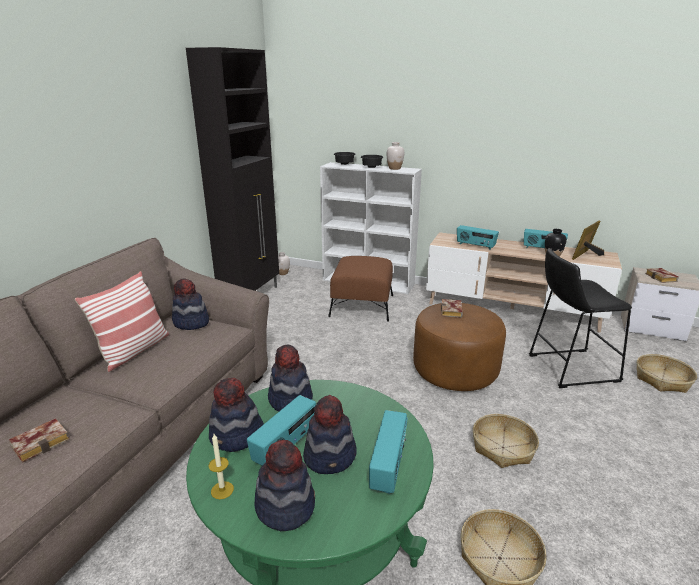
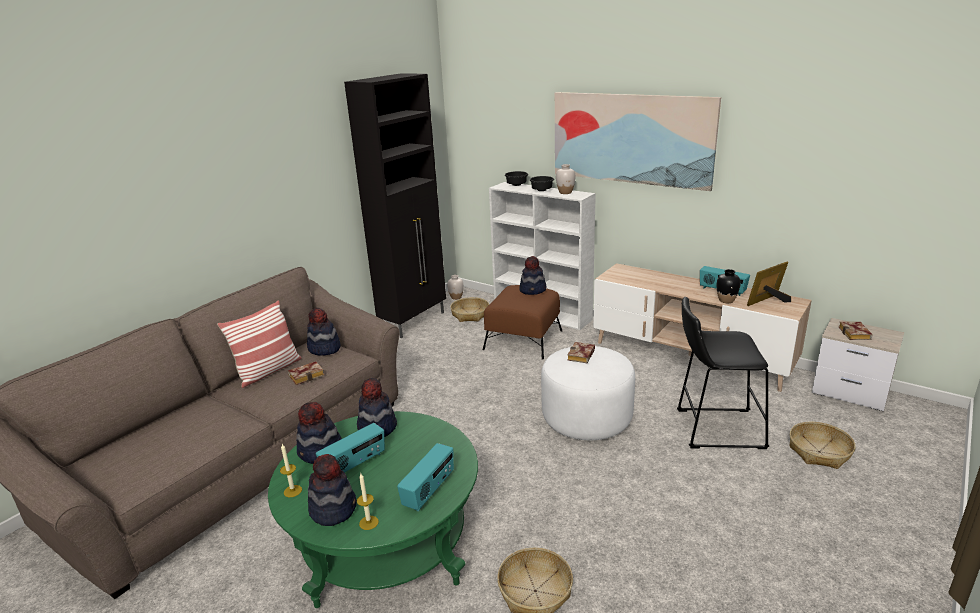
camera: 15 degrees right, 0 degrees up
book [9,418,70,463] -> book moved to [288,361,324,385]
hat [303,395,357,474] -> hat moved to [519,256,546,295]
brown ottoman [413,303,506,391] -> white ottoman [541,346,635,440]
radio [457,225,499,250] -> none
basket [473,414,539,468] -> basket moved to [450,297,489,322]
none -> candle [357,473,379,530]
none -> picture [555,92,721,191]

